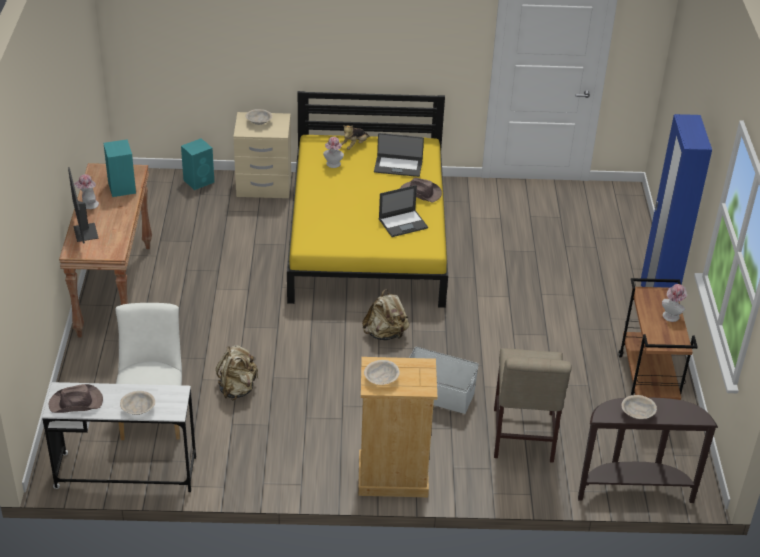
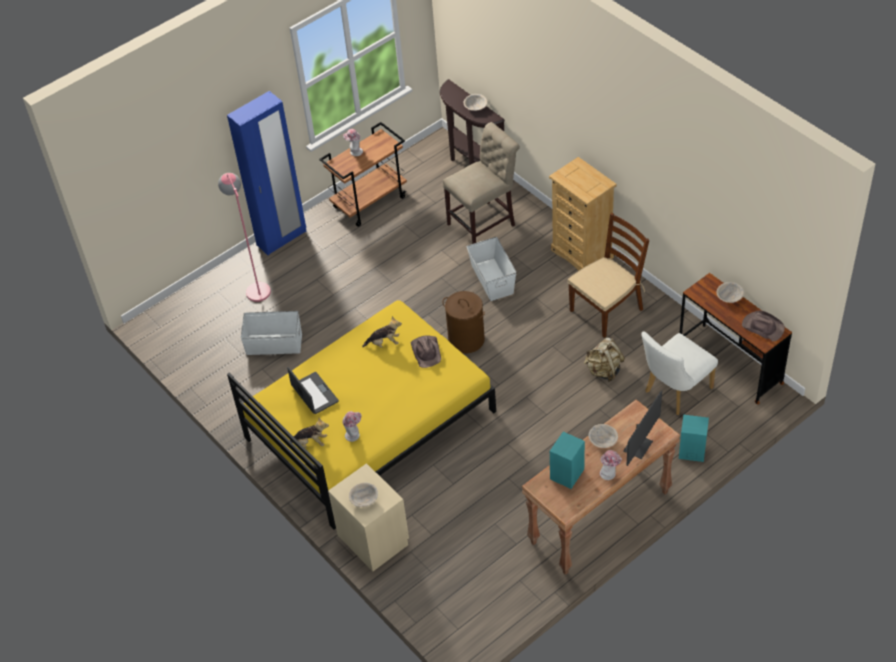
camera: 125 degrees left, 10 degrees up
white desk [42,382,196,492] -> brown desk [680,273,792,404]
turquoise speaker [181,138,214,190] -> turquoise speaker moved to [679,415,709,462]
beige backpack [362,289,409,340] -> brown laundry basket [442,291,485,353]
beige bowl [364,360,400,385] -> beige bowl moved to [588,424,618,448]
laptop [379,185,428,237] -> plush toy [362,316,402,347]
brown hat [400,178,442,203] -> brown hat moved to [410,335,441,368]
none -> pink floor lamp [218,173,271,302]
none -> white storage box [240,311,302,355]
none -> brown chair [568,213,649,338]

